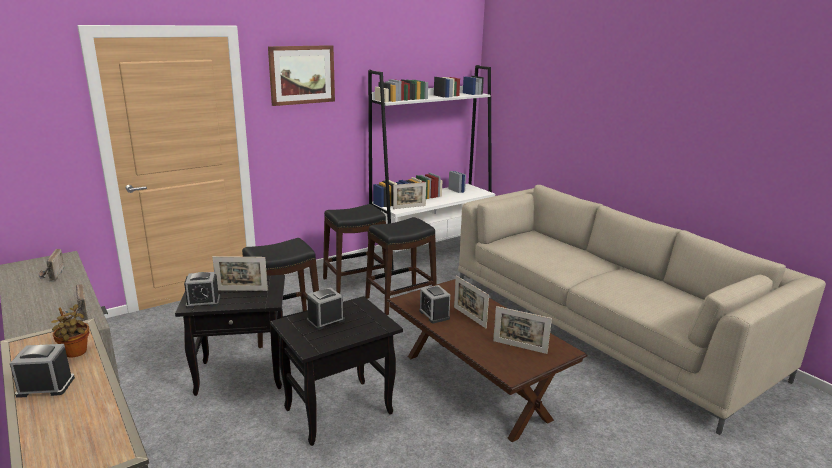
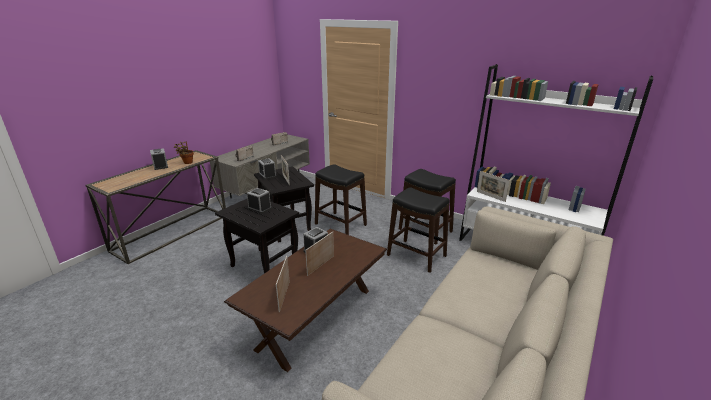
camera: 70 degrees right, 5 degrees up
picture [268,45,335,106] -> none

